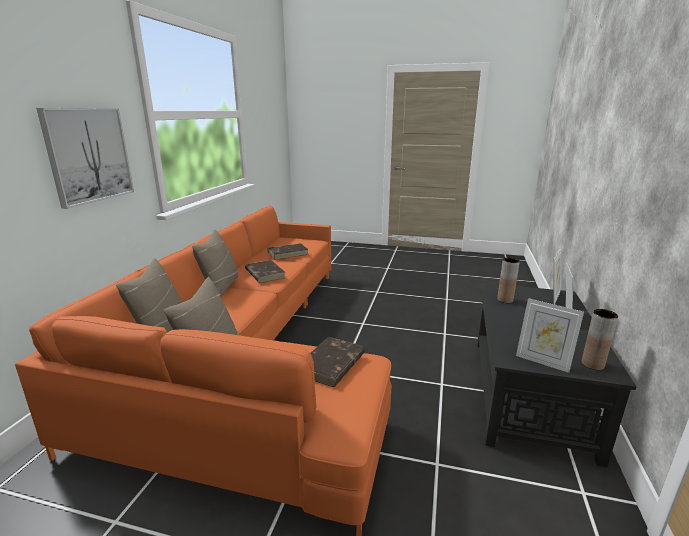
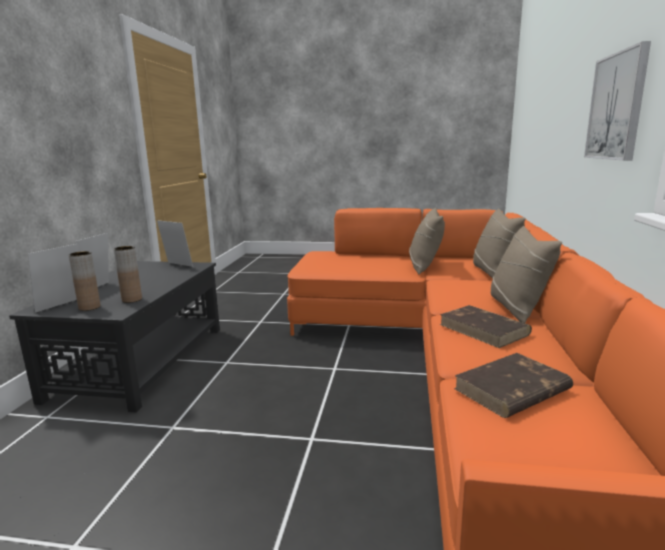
camera: 175 degrees right, 5 degrees down
brown book [310,337,365,387] -> none
brown vase [581,309,618,370] -> brown vase moved to [69,251,101,311]

